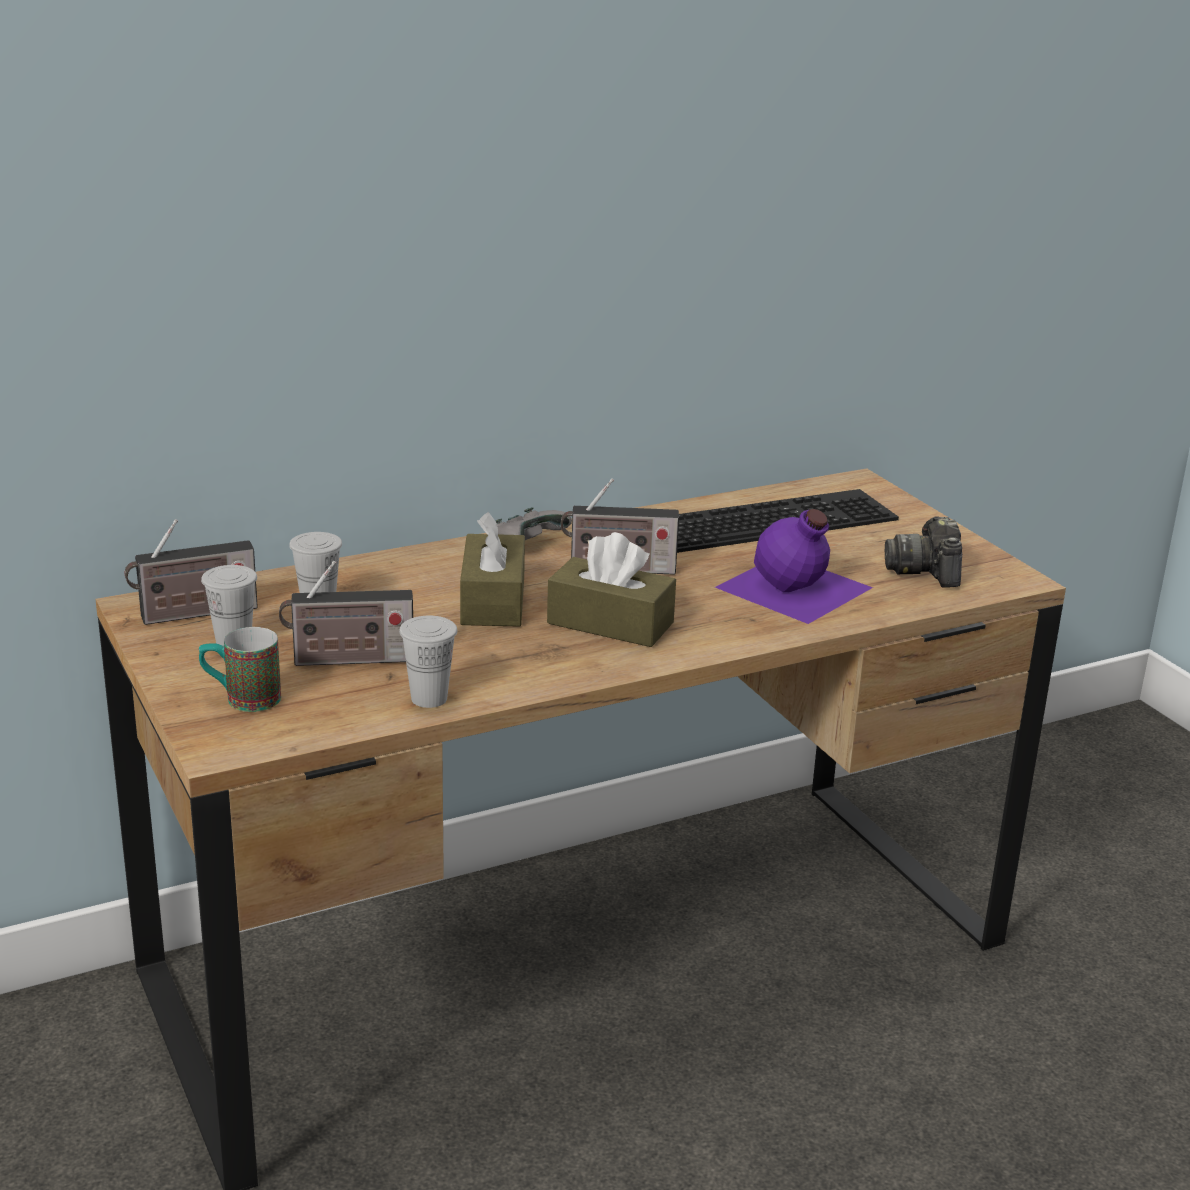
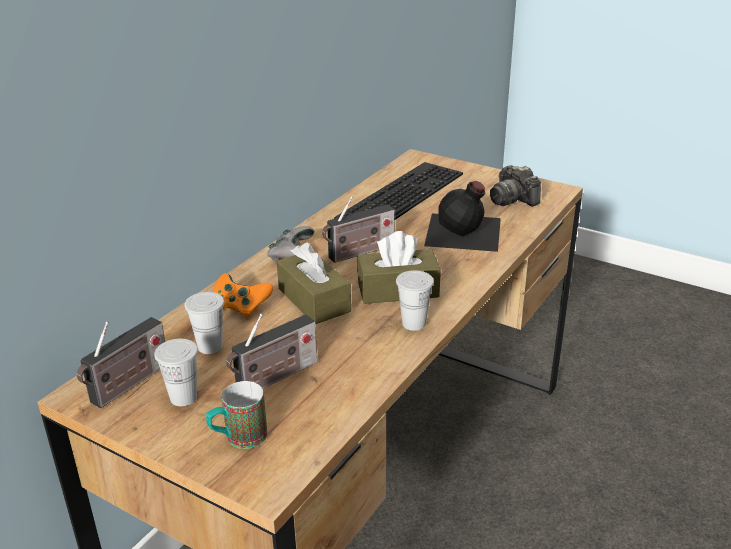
camera: 30 degrees left, 5 degrees up
white cup [399,616,457,708] -> white cup moved to [396,270,434,331]
purple bottle [715,509,873,624] -> black bottle [424,181,501,252]
none -> orange game controller [213,273,273,319]

